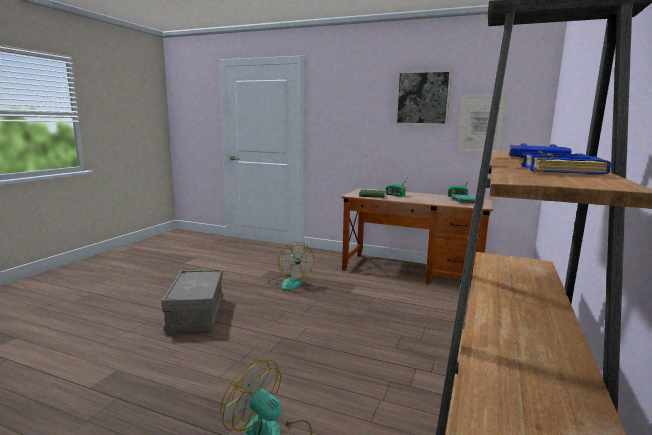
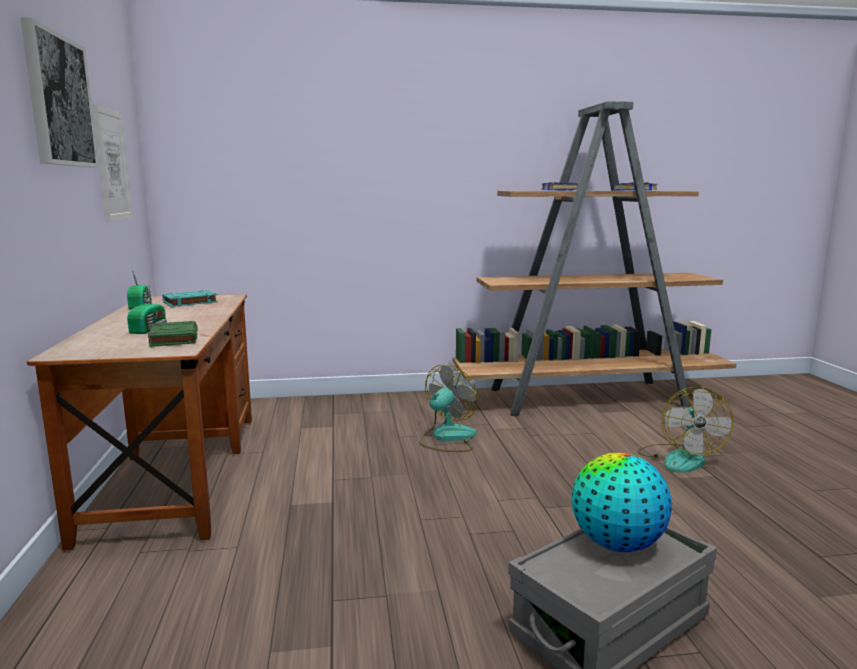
camera: 120 degrees left, 0 degrees up
fan [267,242,314,291] -> fan moved to [419,365,478,452]
none -> globe [572,453,672,552]

